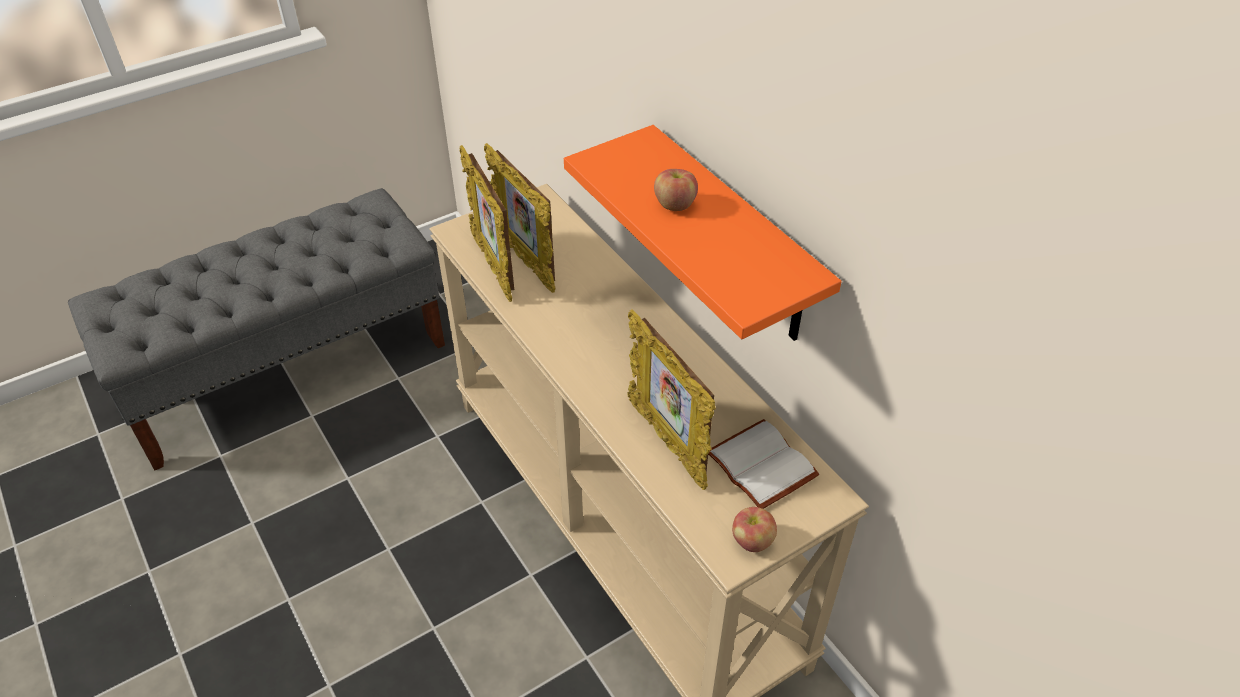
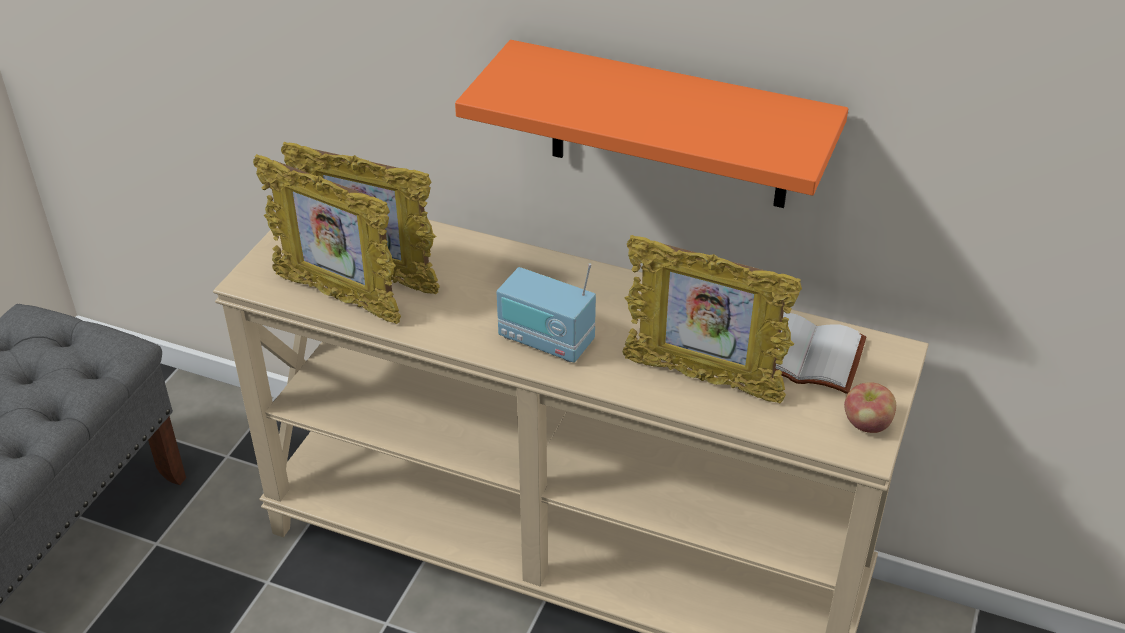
camera: 35 degrees left, 5 degrees down
apple [654,169,698,211] -> none
none -> radio [497,263,596,363]

